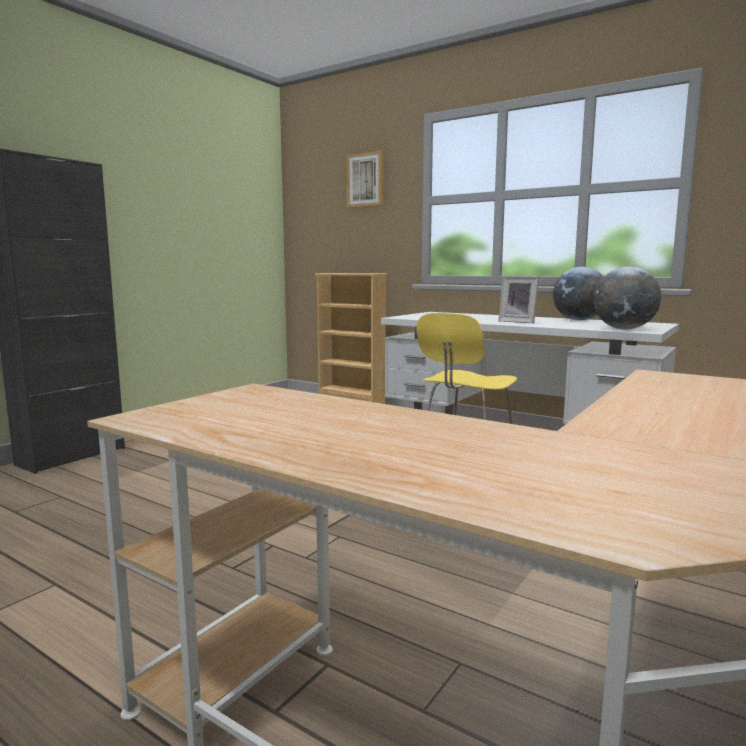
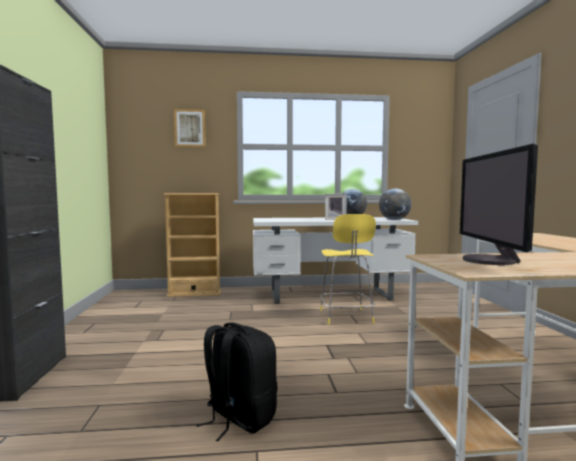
camera: 40 degrees left, 5 degrees down
none -> black backpack [196,323,277,441]
none -> monitor [460,144,538,265]

